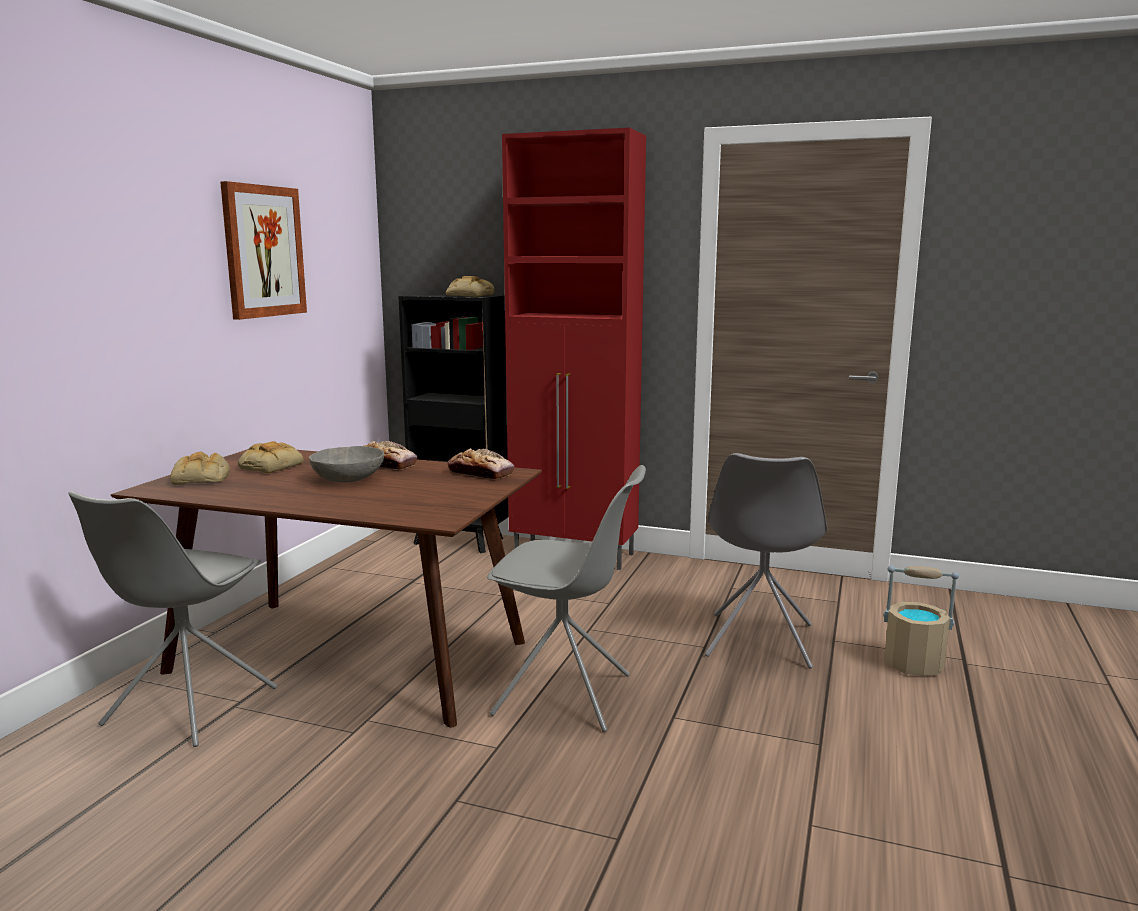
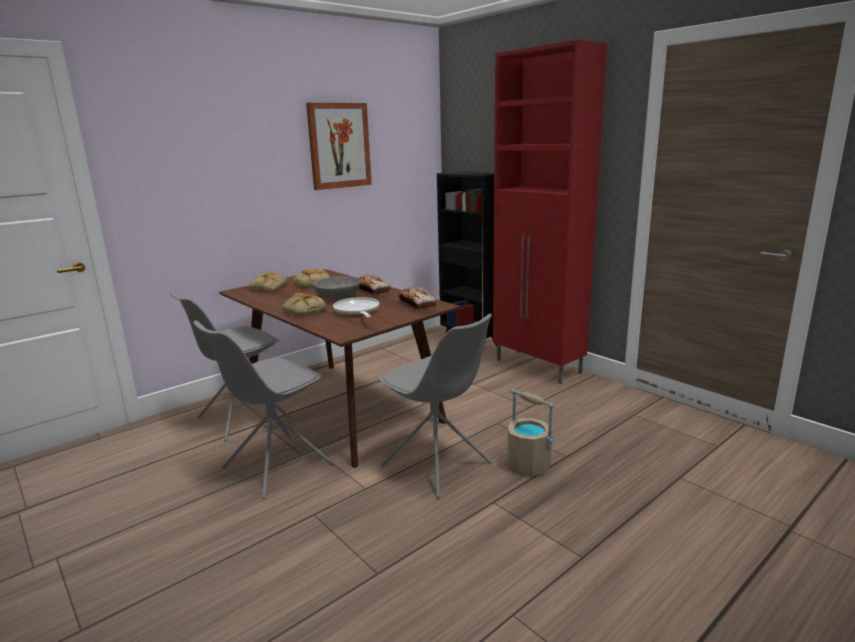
camera: 30 degrees right, 5 degrees up
bread [446,276,495,297] -> bread moved to [282,293,327,317]
grey chair [705,453,827,669] -> grey chair moved to [194,321,333,499]
beige bucket [883,566,959,676] -> beige bucket moved to [507,389,554,476]
none -> frying pan [333,297,379,318]

